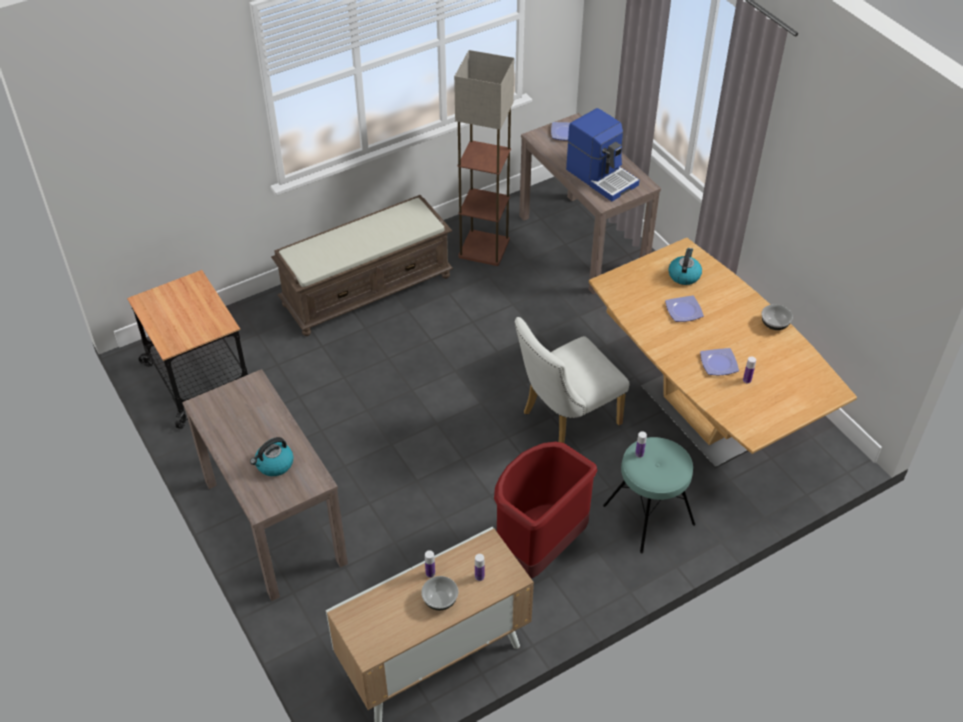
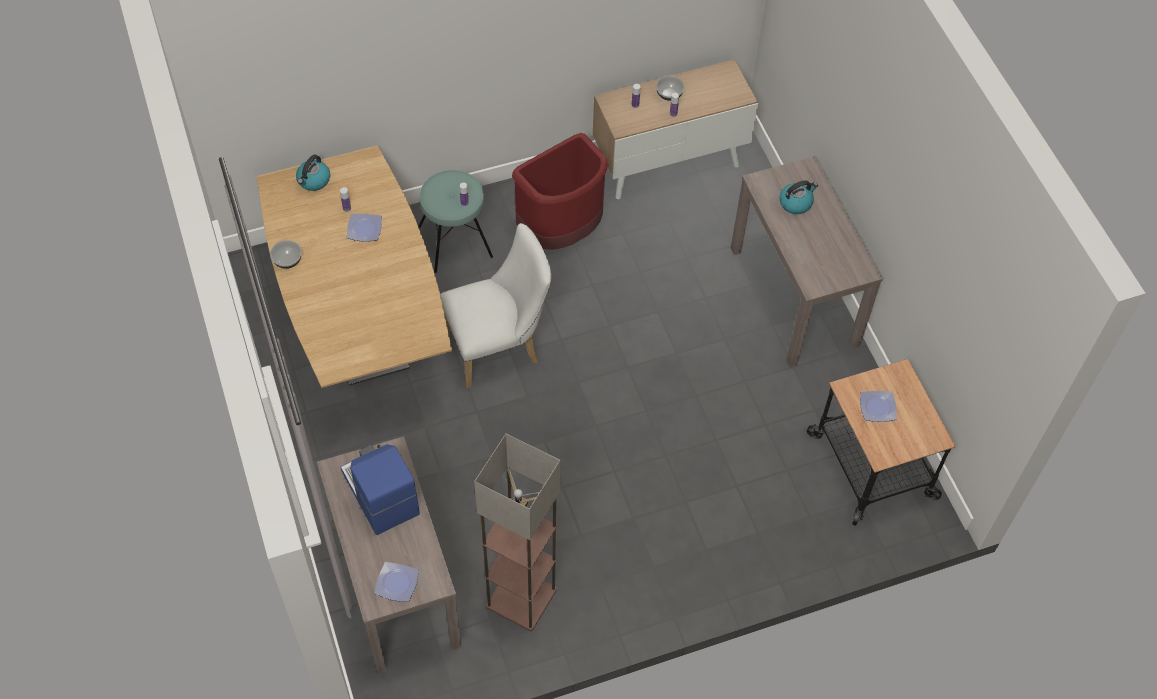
camera: 170 degrees left, 10 degrees up
brown bench [271,195,453,336] -> none
plate [665,295,704,322] -> plate moved to [860,391,897,422]
kettle [668,248,702,285] -> kettle moved to [296,155,330,191]

